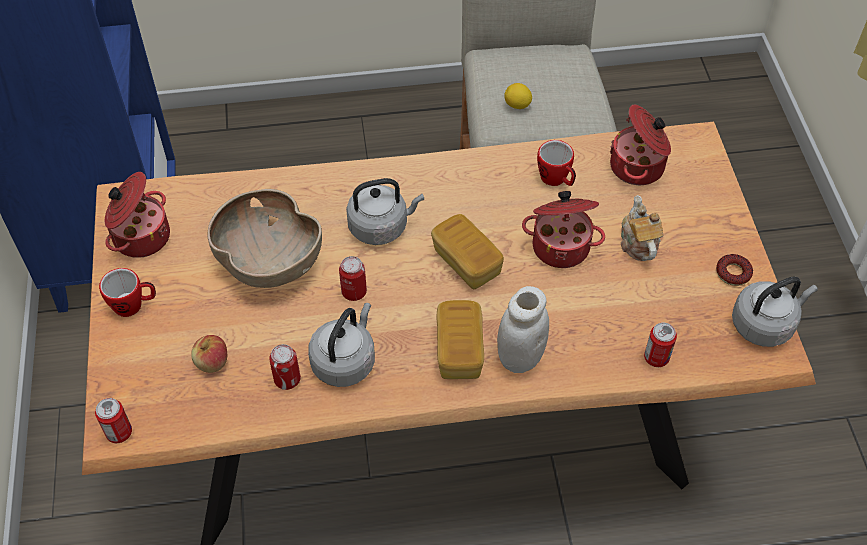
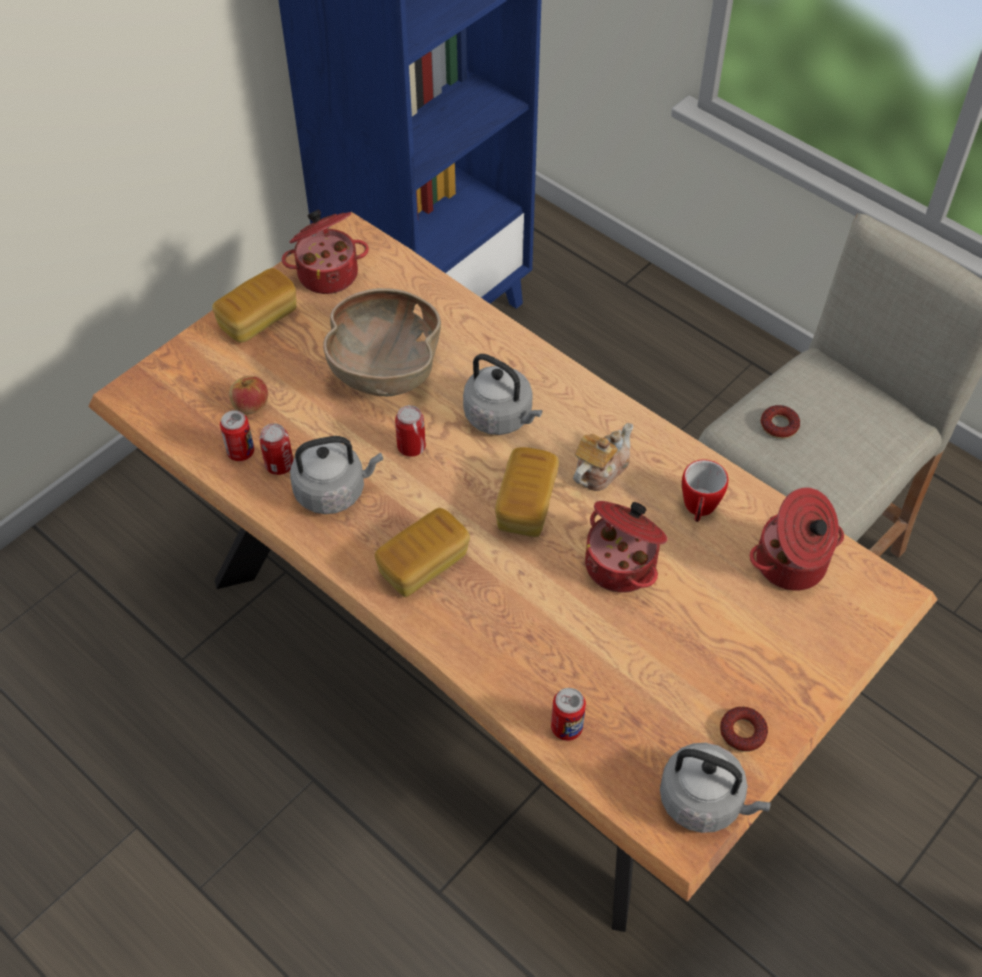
camera: 50 degrees right, 0 degrees up
can [95,398,132,443] -> can moved to [220,410,254,461]
mug [99,268,156,317] -> bread [212,268,297,343]
white jar [497,286,549,373] -> none
lemon [504,83,532,109] -> donut [761,405,800,439]
teapot [621,195,664,261] -> teapot moved to [573,423,633,491]

